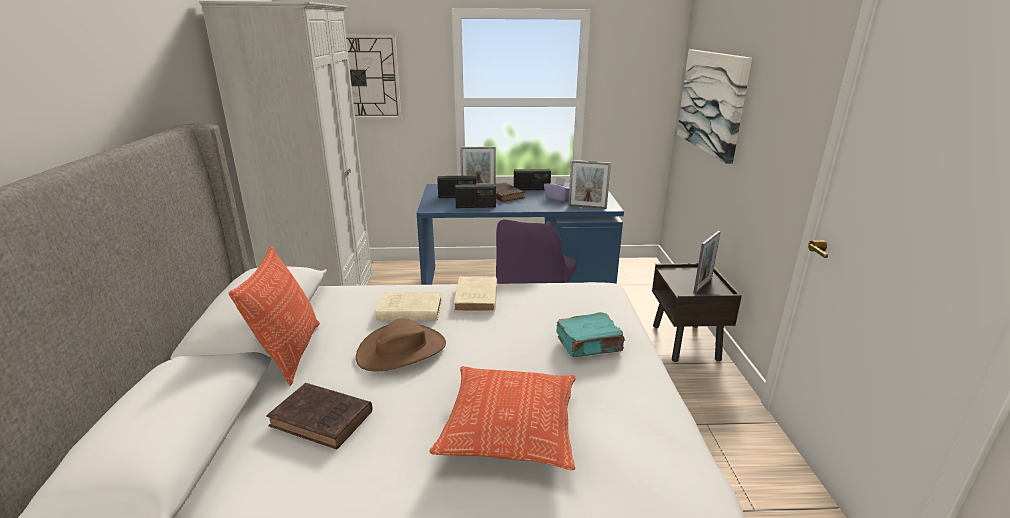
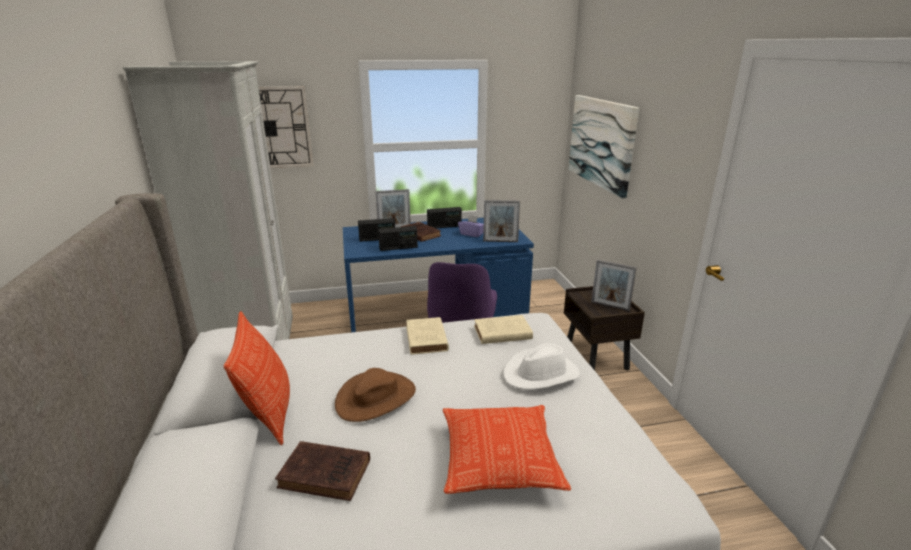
camera: 10 degrees left, 0 degrees up
beige book [376,292,442,320] -> beige book moved to [474,315,533,344]
turquoise book [556,312,625,357] -> white hat [503,343,580,390]
picture frame [693,231,721,294] -> picture frame turned 90 degrees clockwise [591,260,637,311]

